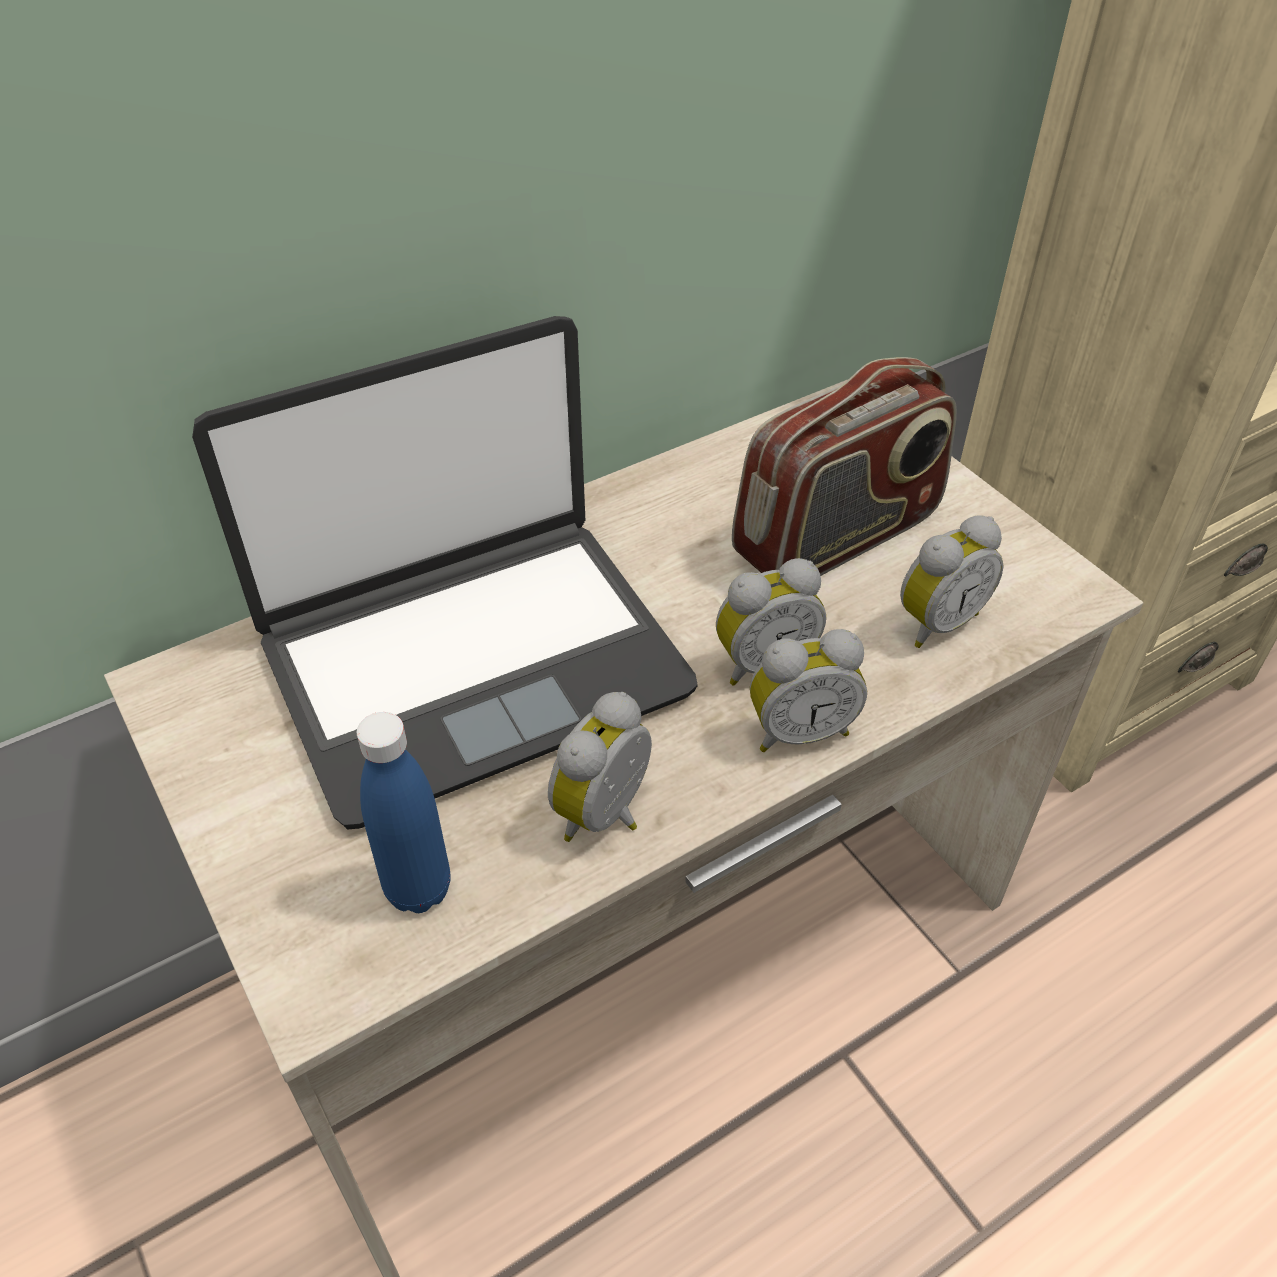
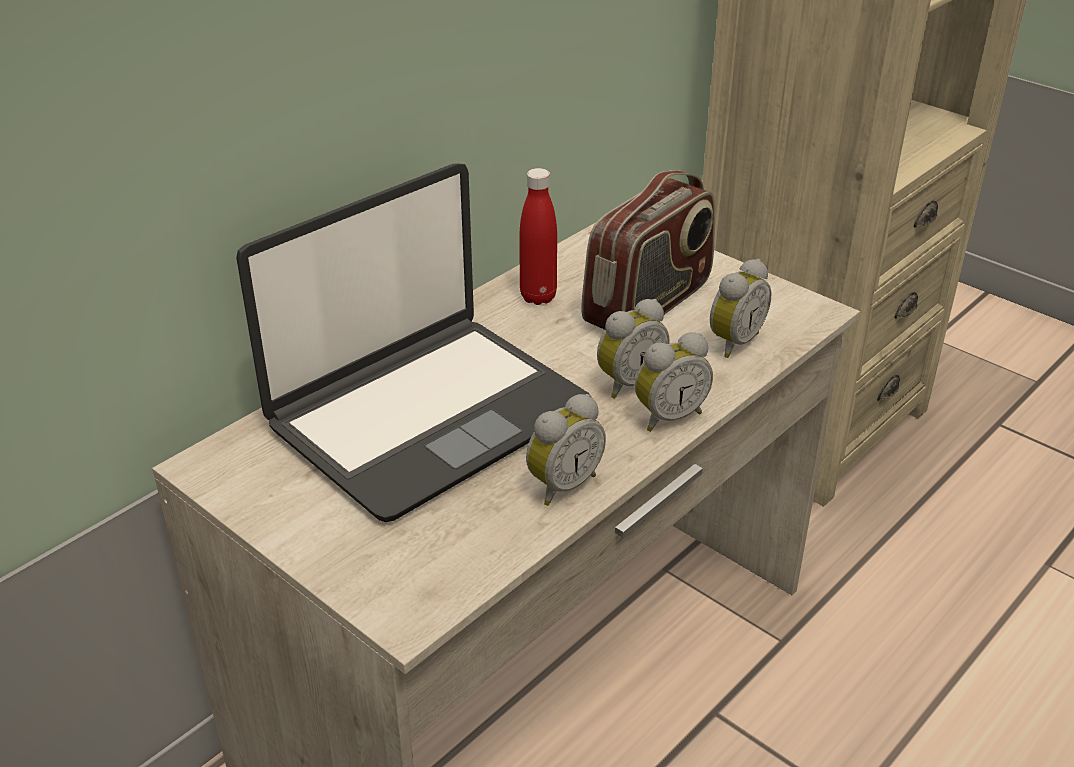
camera: 15 degrees left, 10 degrees down
blue bottle [357,712,450,913] -> none
alarm clock [548,692,652,842] -> alarm clock turned 150 degrees counterclockwise [526,394,606,506]
none -> red bottle [520,168,557,305]

